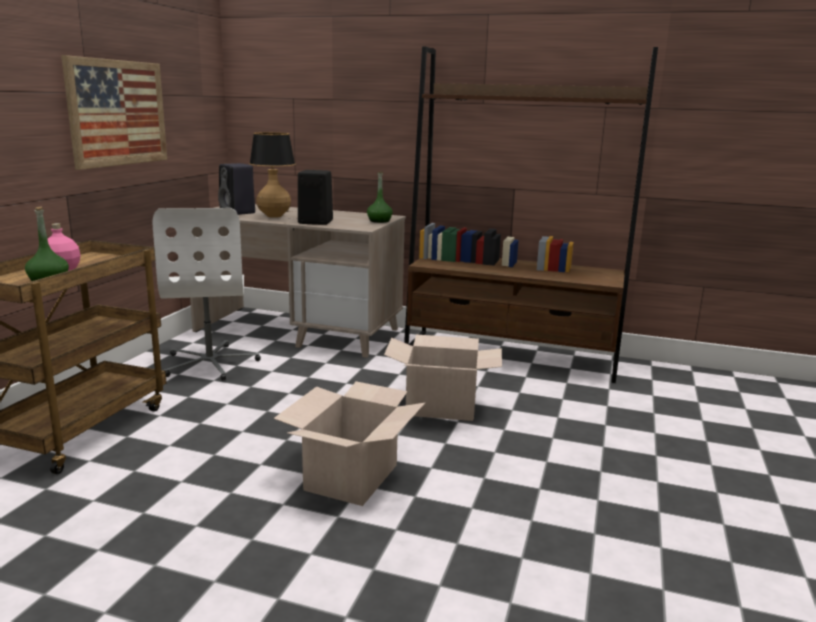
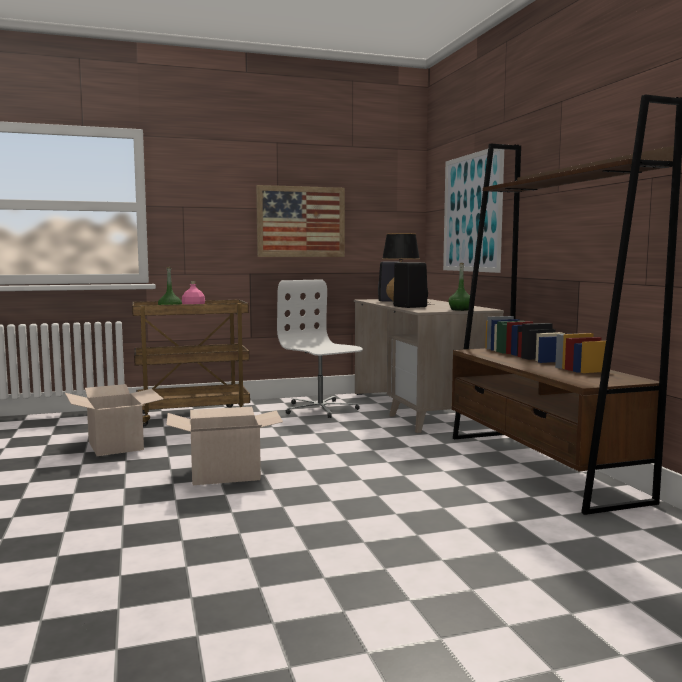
camera: 55 degrees right, 10 degrees down
white office chair [153,208,261,380] -> white office chair turned 105 degrees clockwise [277,279,363,418]
cardboard box [384,334,502,421] -> cardboard box moved to [65,384,164,456]
none -> picture [443,144,505,273]

